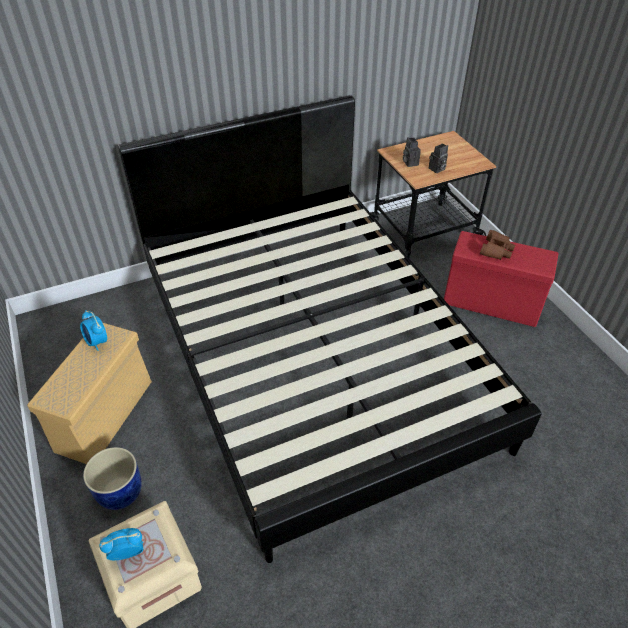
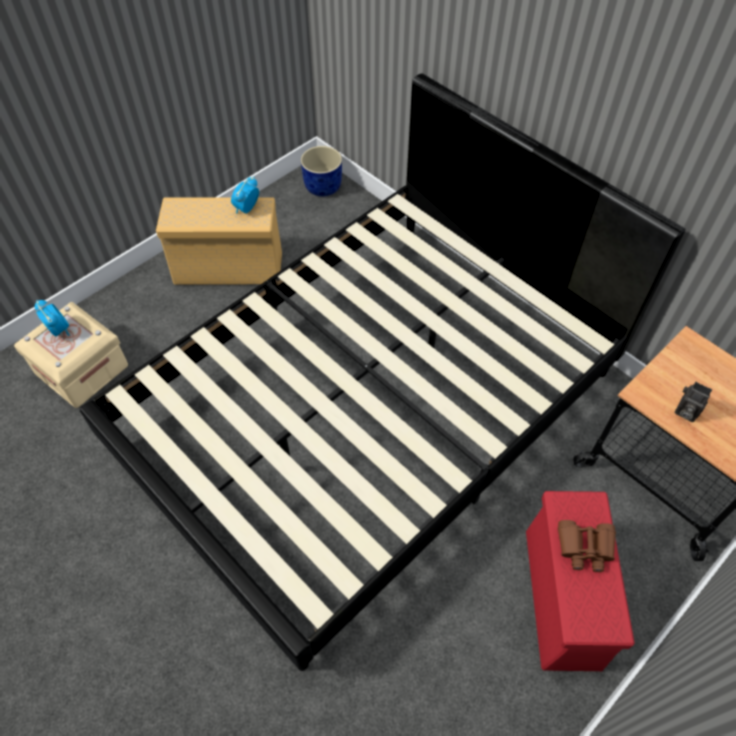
camera: 70 degrees right, 10 degrees up
blue planter [83,447,142,510] -> blue planter moved to [301,146,342,197]
camera [403,137,421,167] -> none

